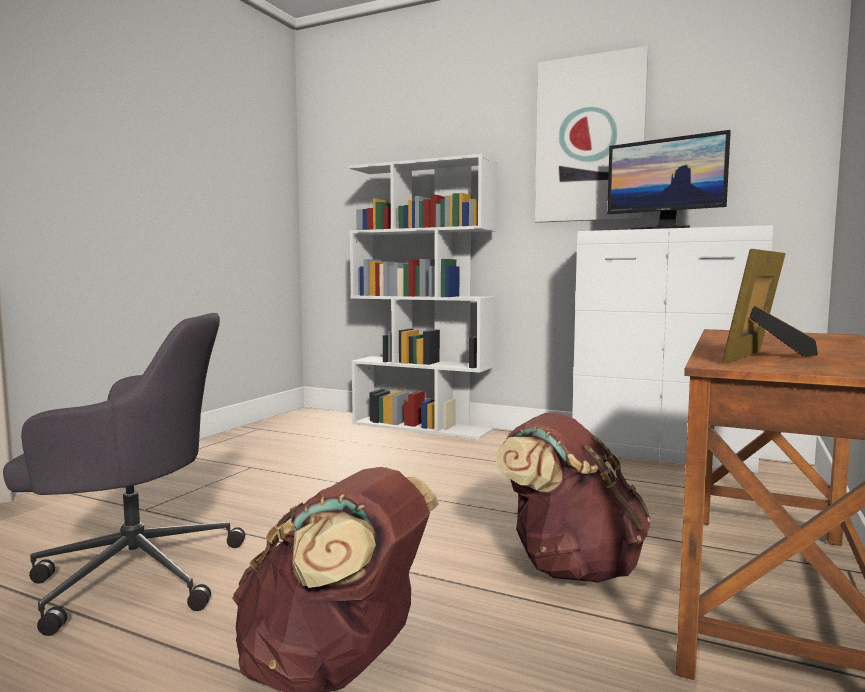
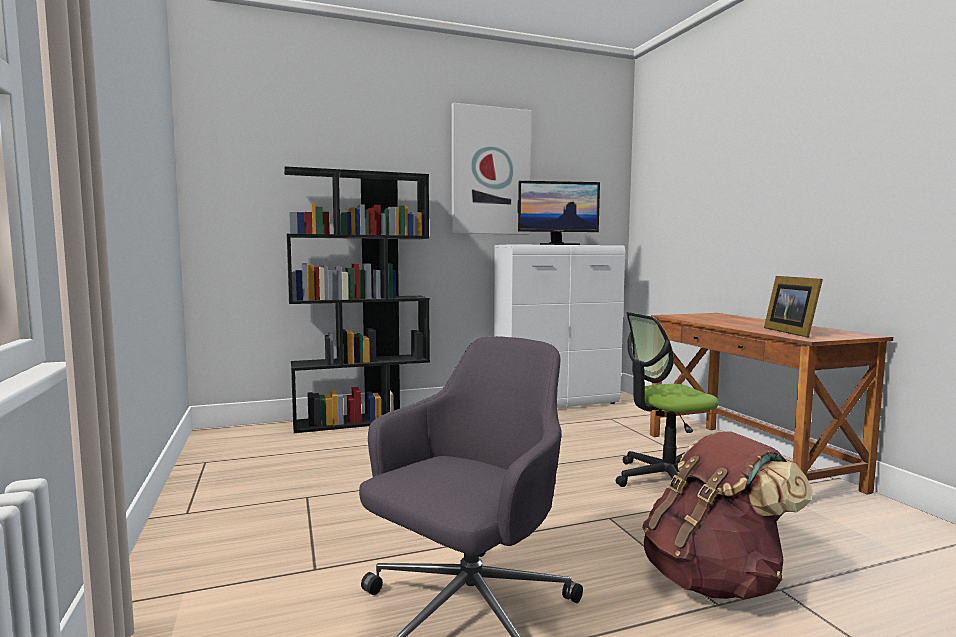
camera: 45 degrees left, 0 degrees up
white bookcase [349,154,497,440] -> black bookcase [284,166,430,433]
brown backpack [495,413,651,583] -> office chair [616,312,719,487]

